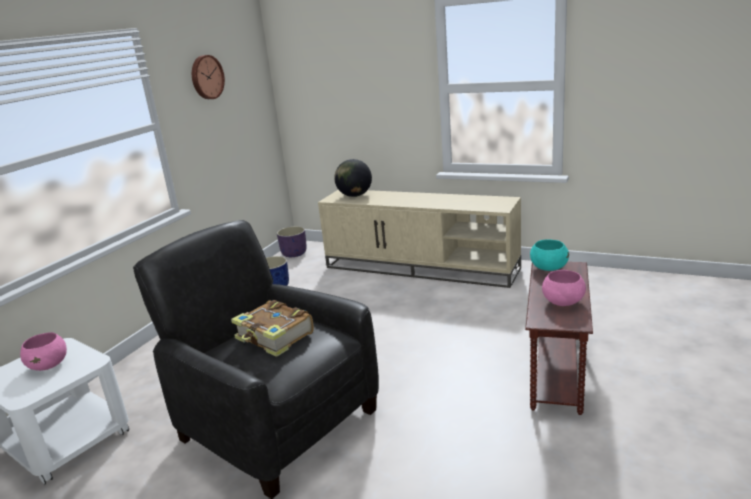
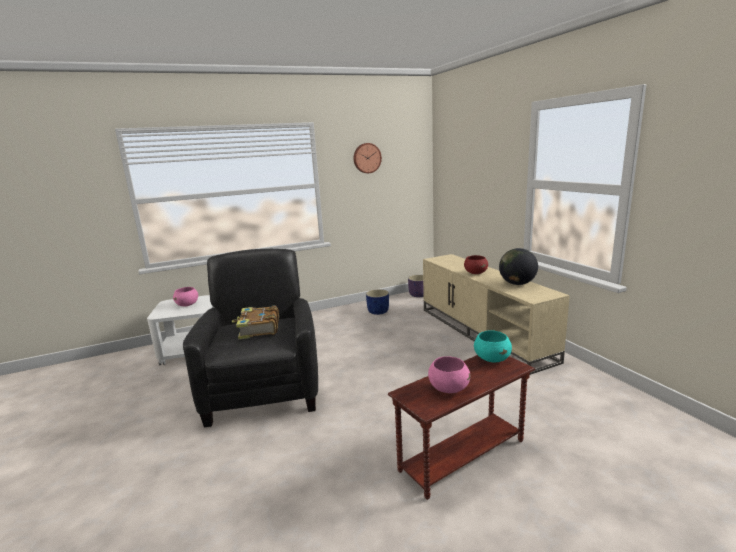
camera: 40 degrees right, 5 degrees down
globe [334,159,372,197] -> globe moved to [499,248,538,285]
none -> red bowl [464,255,488,274]

